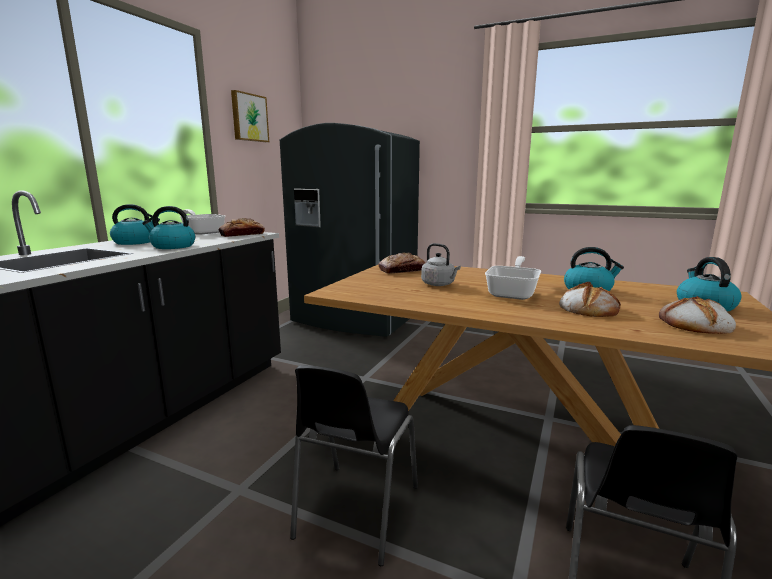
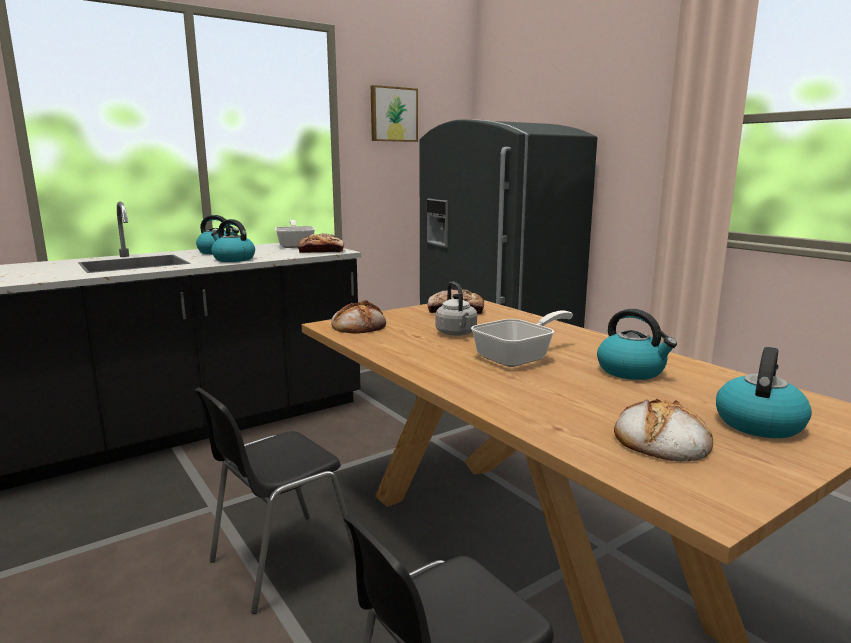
camera: 30 degrees right, 0 degrees up
bread [559,282,621,317] -> bread moved to [331,300,386,334]

